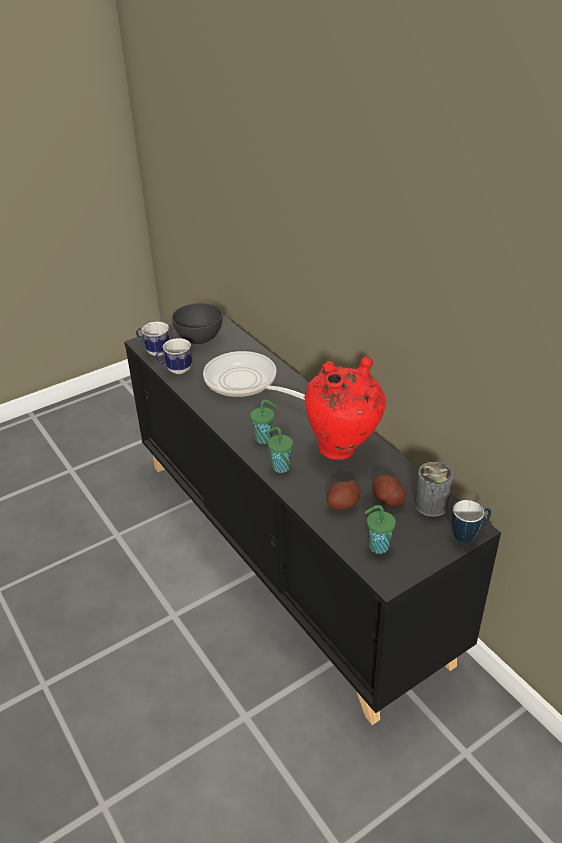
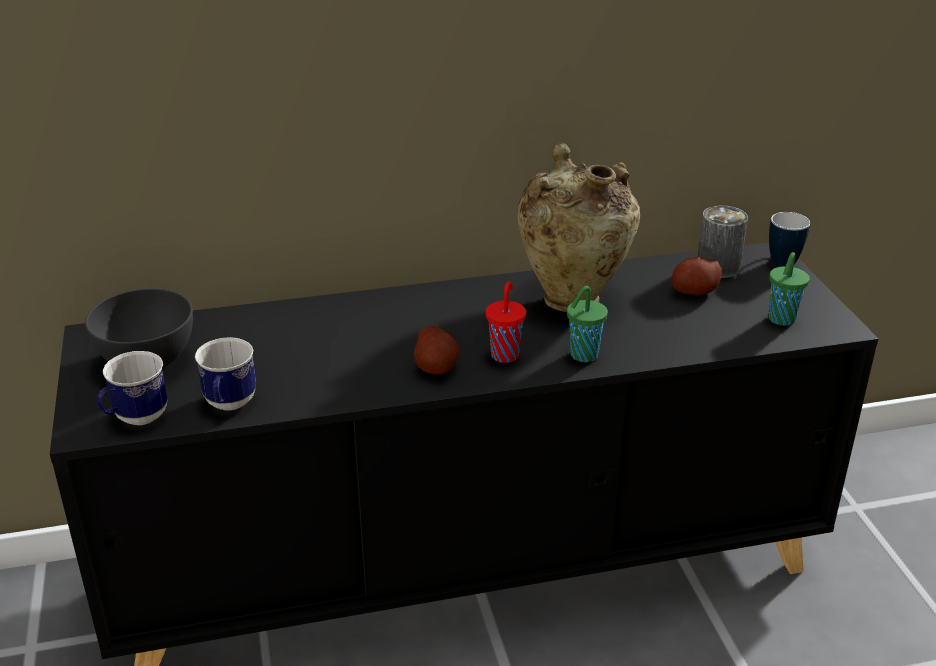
camera: 70 degrees left, 5 degrees down
frying pan [203,351,305,400] -> none
green cup [250,400,277,444] -> red cup [486,281,526,363]
red vase [305,356,386,460] -> beige vase [518,143,640,312]
potato [327,480,360,510] -> potato moved to [414,326,459,374]

